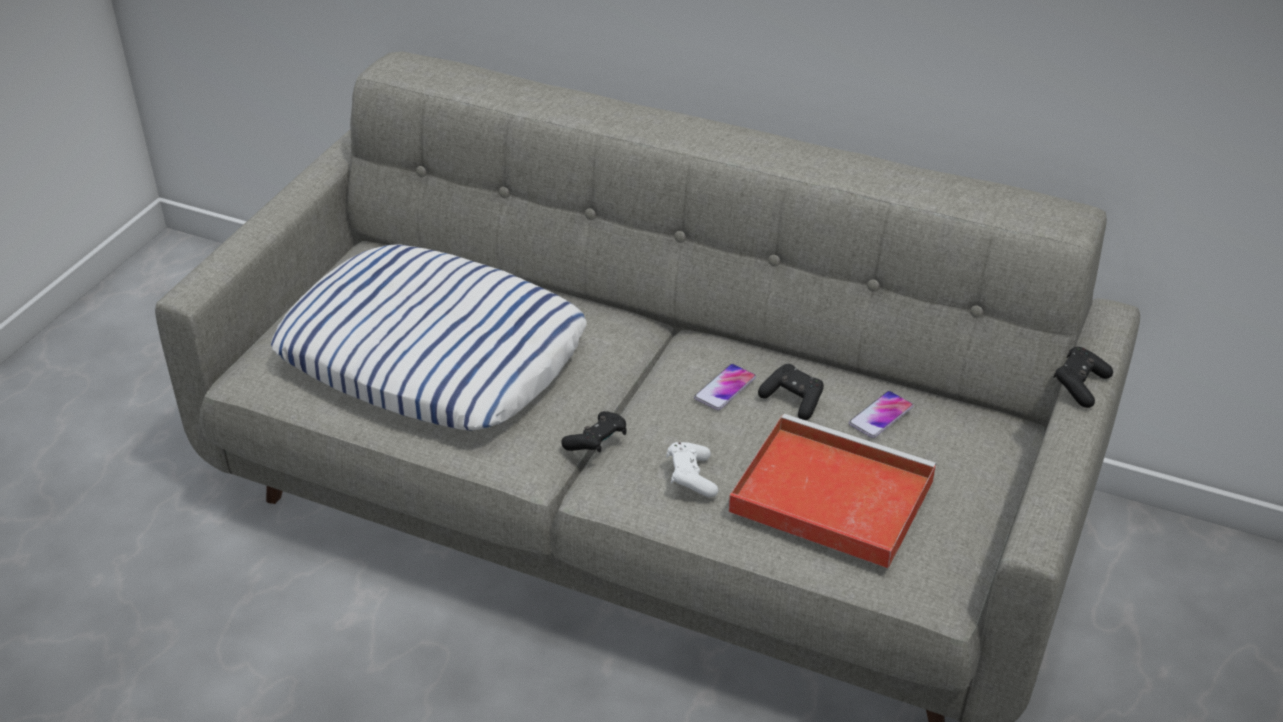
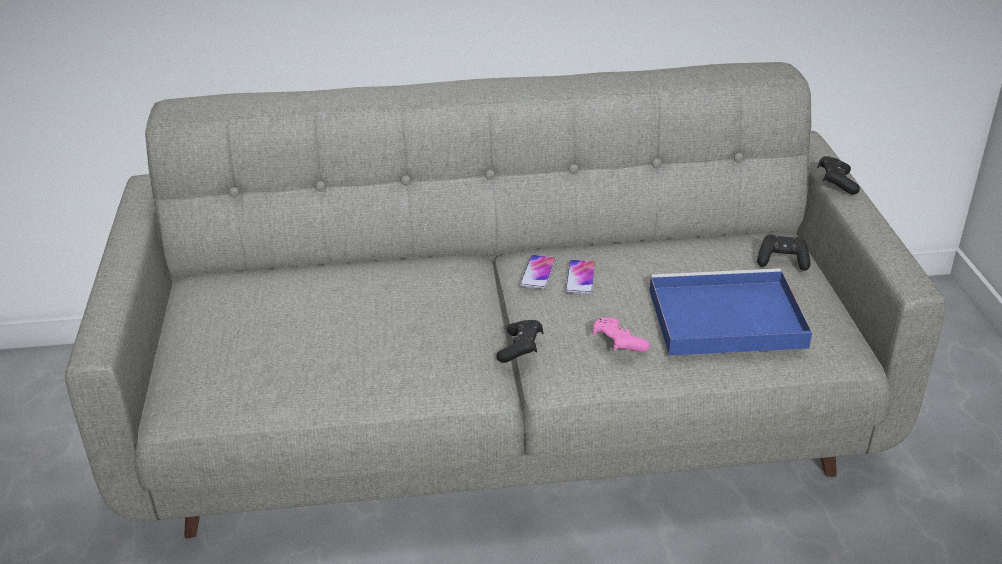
camera: 30 degrees left, 5 degrees down
pillow [271,244,587,431] -> none
white game controller [666,442,718,497] -> pink game controller [593,318,650,352]
red tray [729,414,936,569] -> blue tray [649,268,812,356]
black game controller [758,364,824,420] -> black game controller moved to [757,234,810,271]
phone [849,391,913,438] -> phone moved to [520,255,556,289]

